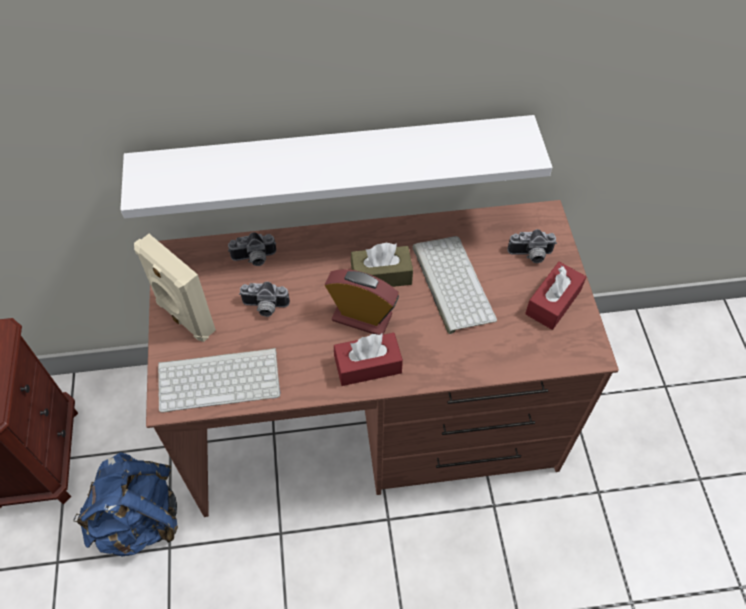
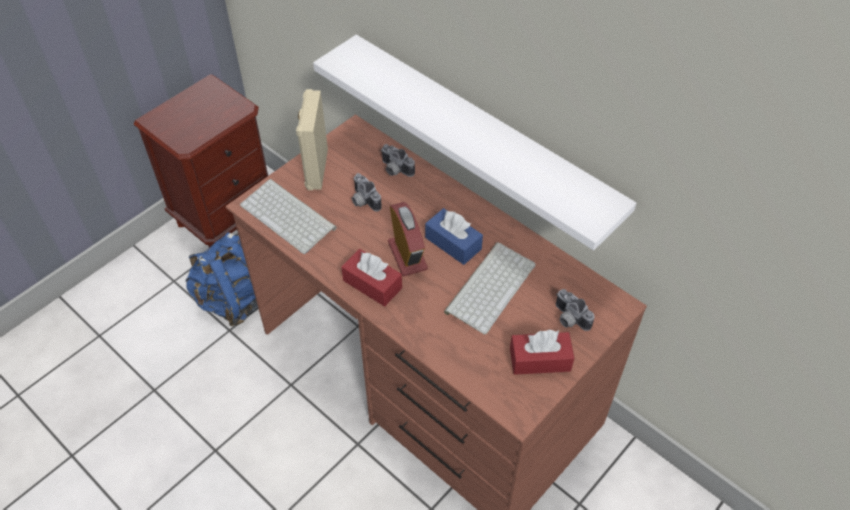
camera: 50 degrees right, 5 degrees down
brown tissue box [351,243,413,287] -> blue tissue box [425,208,483,265]

